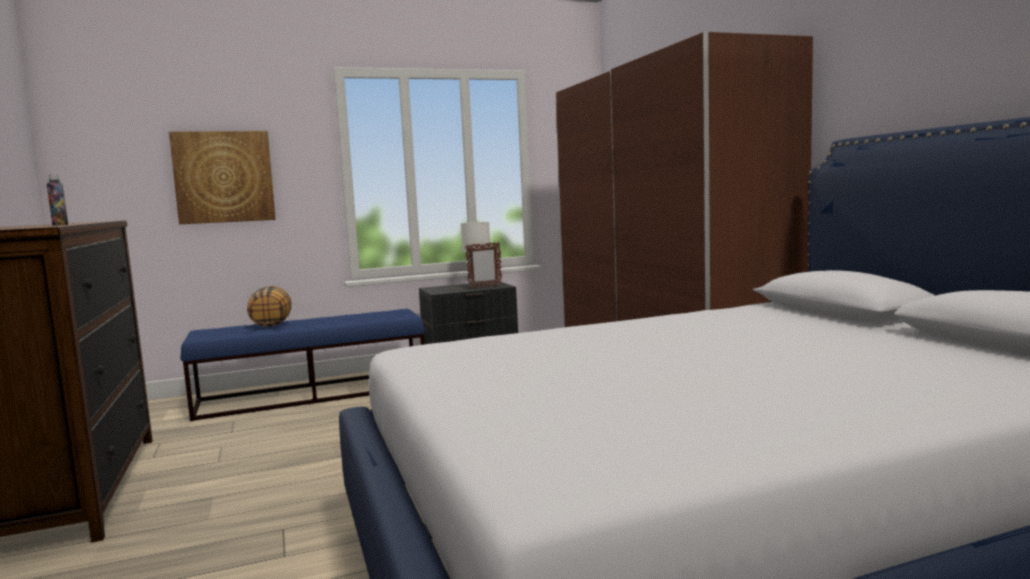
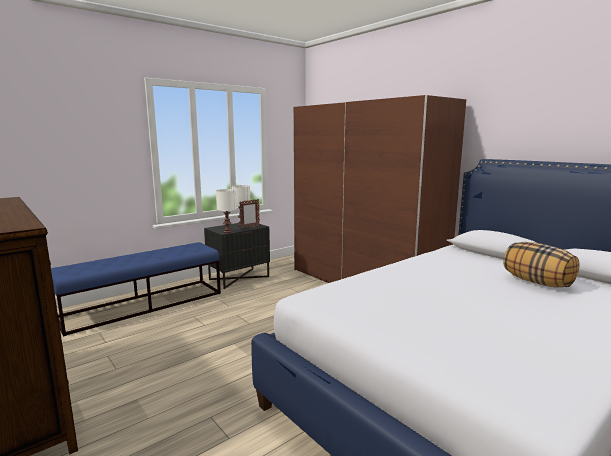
camera: 20 degrees left, 5 degrees up
bottle [47,174,68,226] -> none
picture [169,131,276,224] -> none
pillow [247,286,292,327] -> pillow moved to [503,242,579,288]
none -> white table lamp [216,189,237,233]

